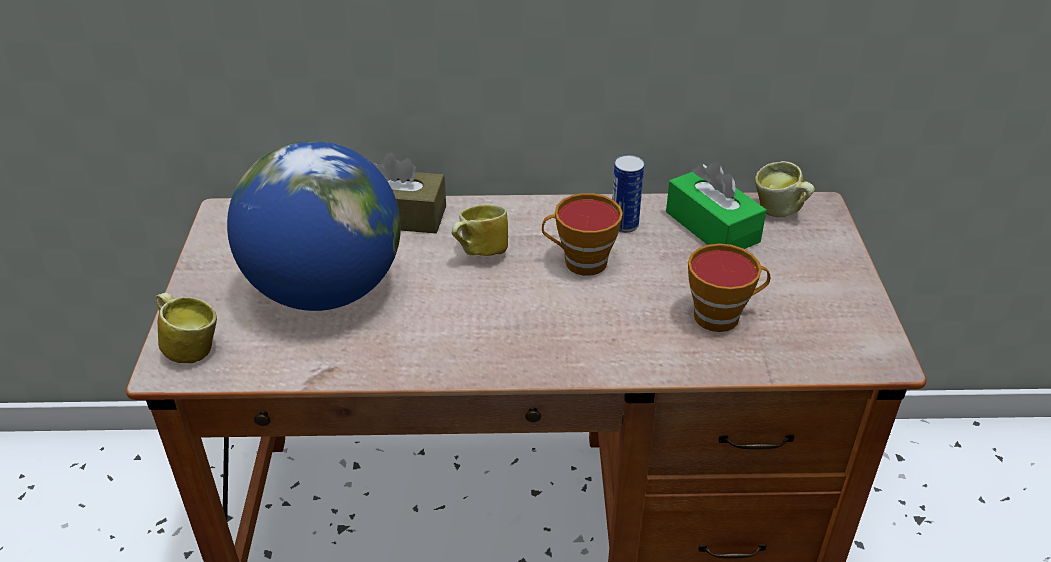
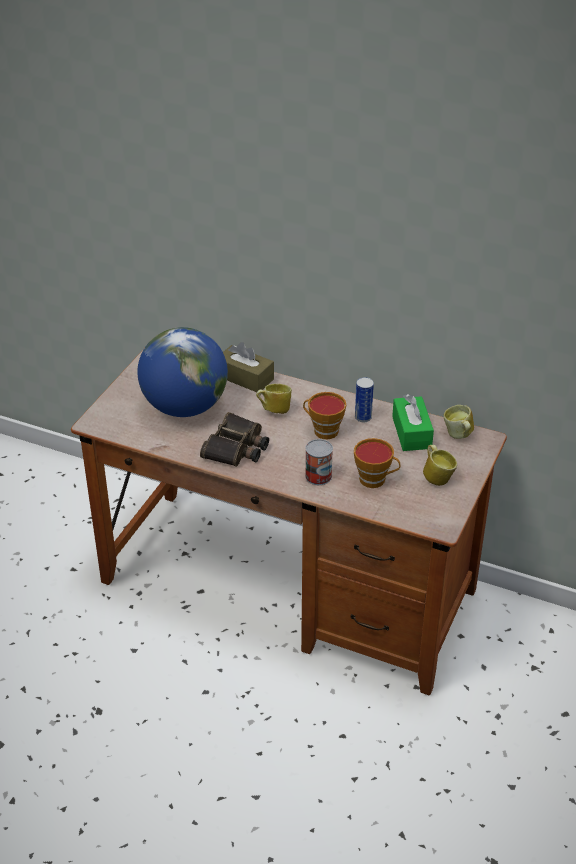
camera: 25 degrees right, 0 degrees up
mug [156,293,217,363] -> mug moved to [423,445,457,486]
none -> binoculars [200,412,269,467]
none -> can [305,439,333,485]

